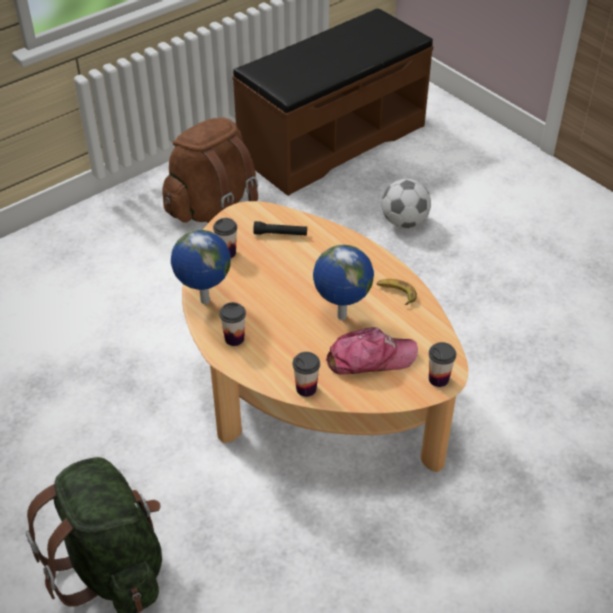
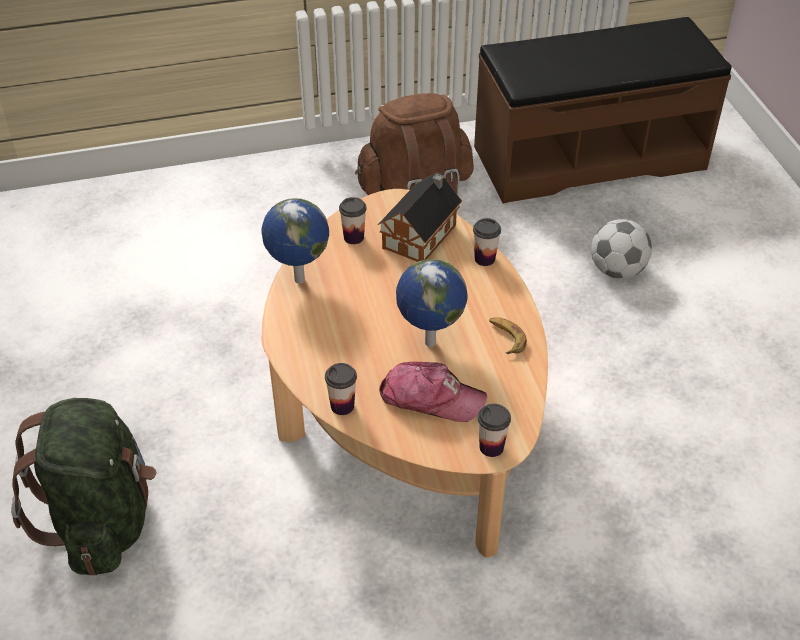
camera: 25 degrees right, 0 degrees up
cup [219,302,246,346] -> cup moved to [473,218,501,266]
black flashlight [253,221,307,236] -> toy house [378,172,462,262]

